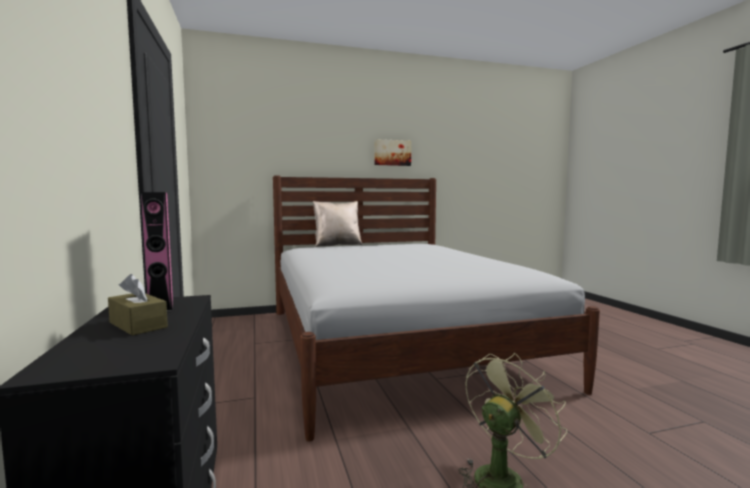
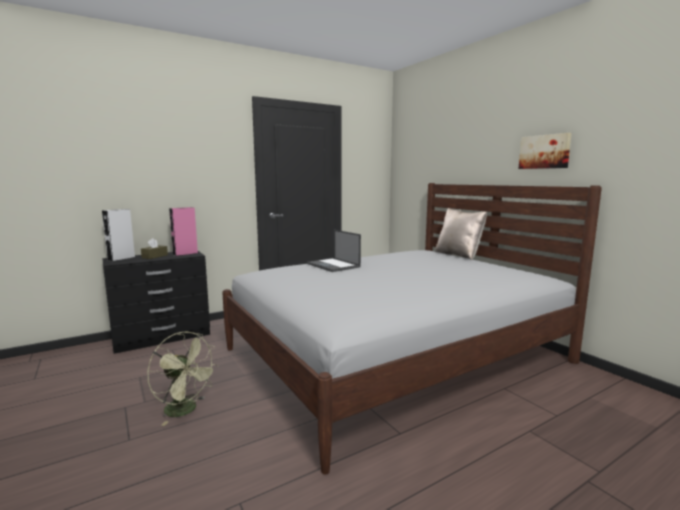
camera: 75 degrees right, 5 degrees up
none -> white speaker [102,209,135,261]
none -> laptop [307,230,361,272]

